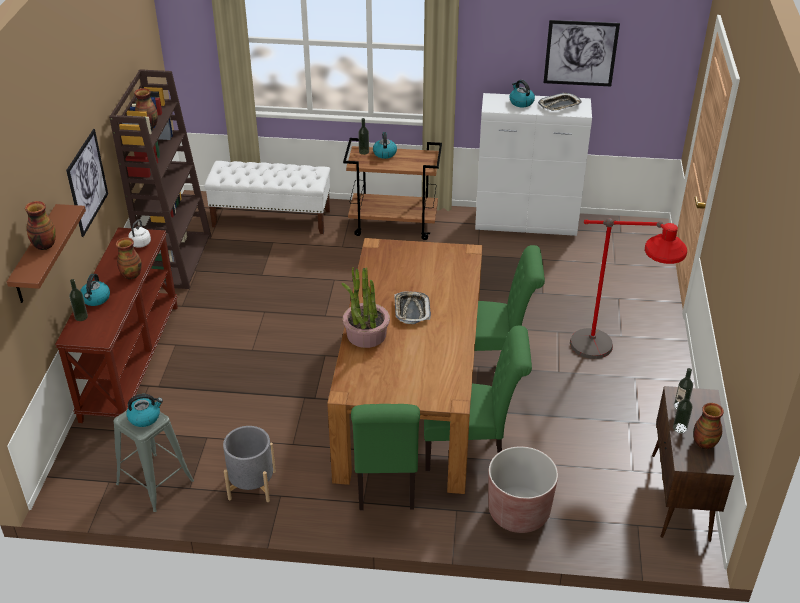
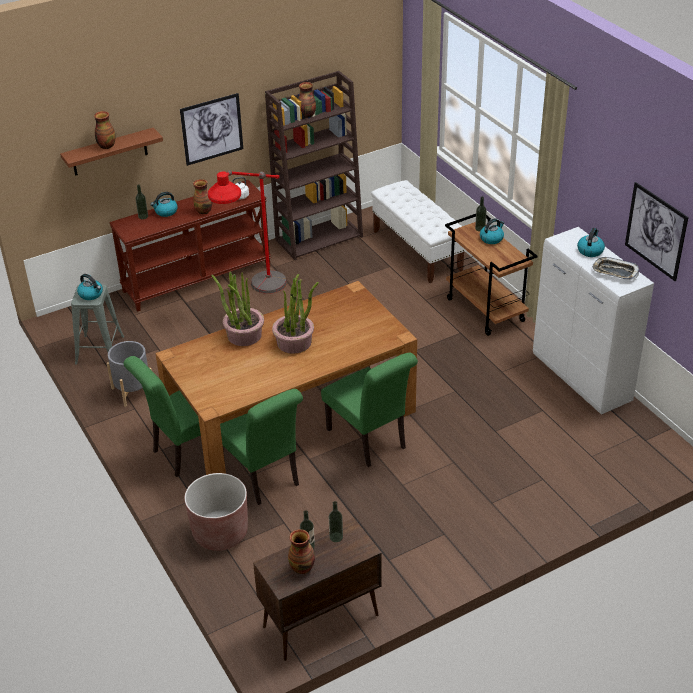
camera: 55 degrees right, 0 degrees up
tray [394,291,431,324] -> potted plant [272,274,319,354]
red floor lamp [570,218,687,359] -> red floor lamp moved to [208,170,287,294]

